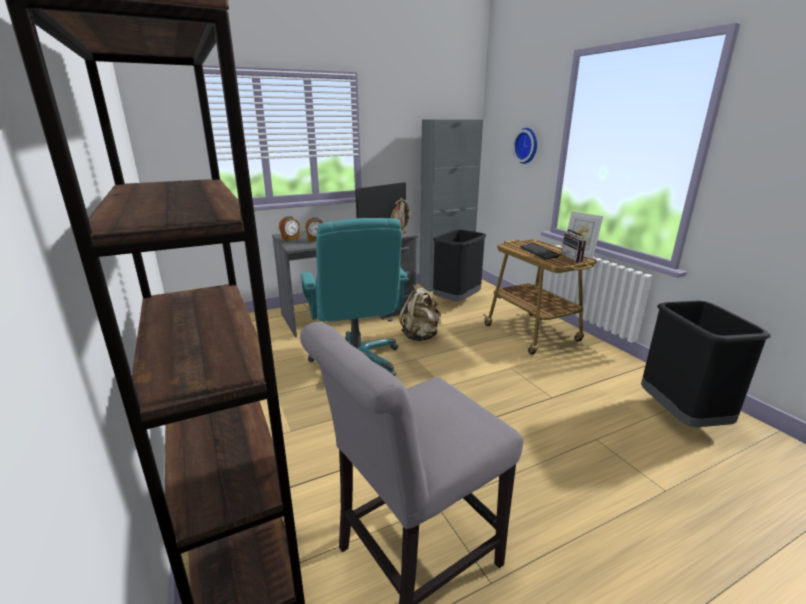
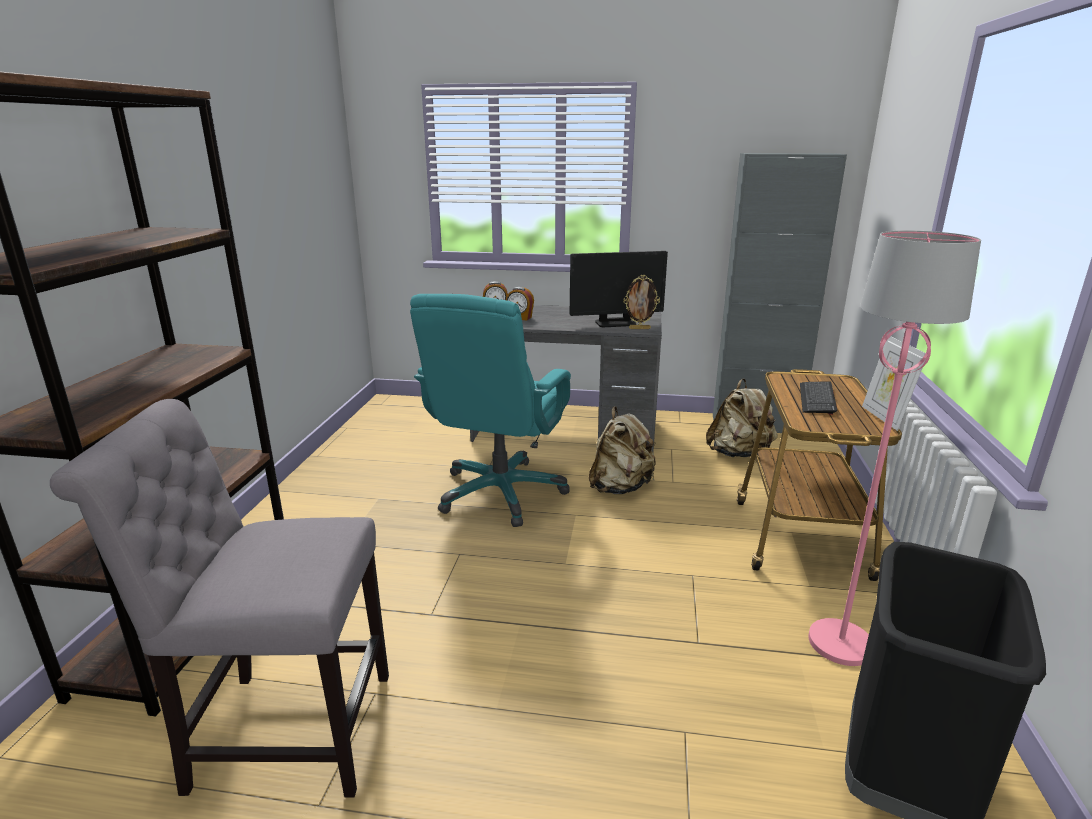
camera: 35 degrees right, 0 degrees up
black trash can [433,229,486,301] -> beige backpack [706,379,778,457]
wall clock [513,128,537,164] -> none
radio [561,225,586,263] -> none
none -> pink floor lamp [808,230,981,666]

